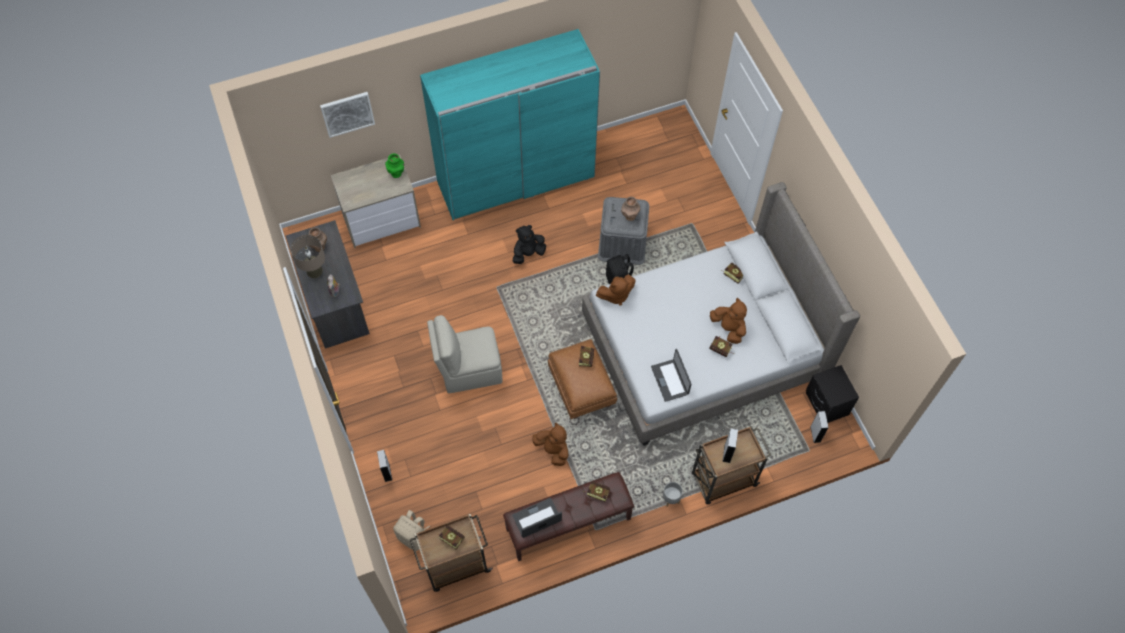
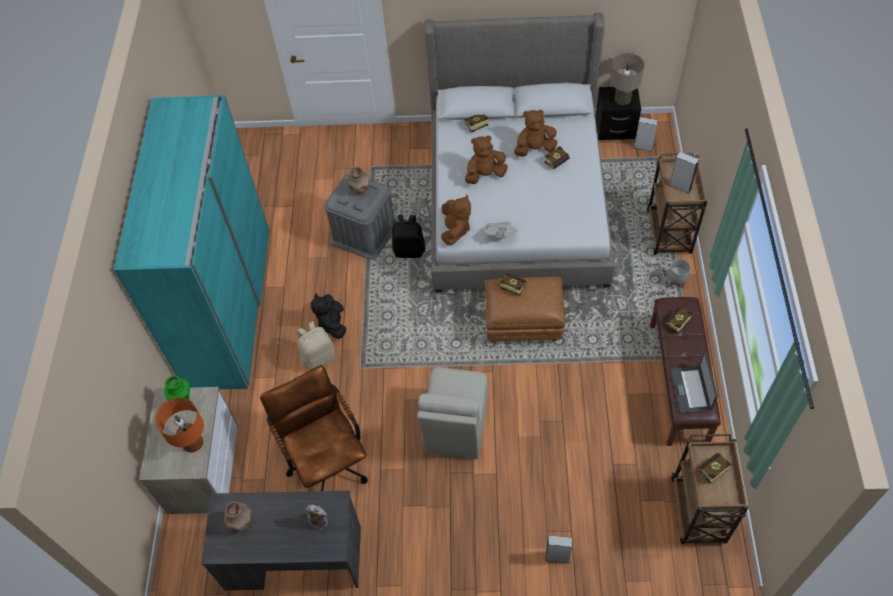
camera: 65 degrees left, 5 degrees down
beige table lamp [290,235,325,278] -> beige table lamp moved to [610,53,644,105]
picture [320,92,375,138] -> none
beige backpack [393,510,430,551] -> beige backpack moved to [297,321,336,370]
brown plush toy [532,422,568,466] -> brown plush toy moved to [465,135,508,184]
laptop [651,349,692,402] -> none
none -> orange table lamp [155,398,204,453]
none -> brown office chair [260,365,368,491]
none -> newspaper [484,221,518,237]

